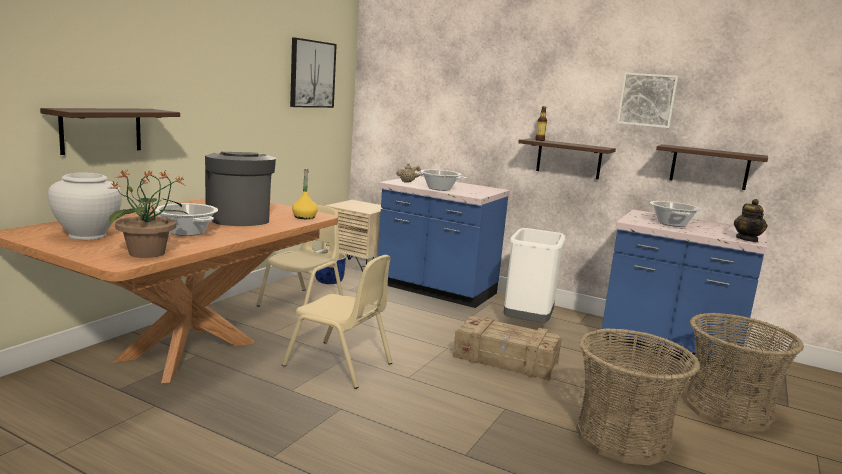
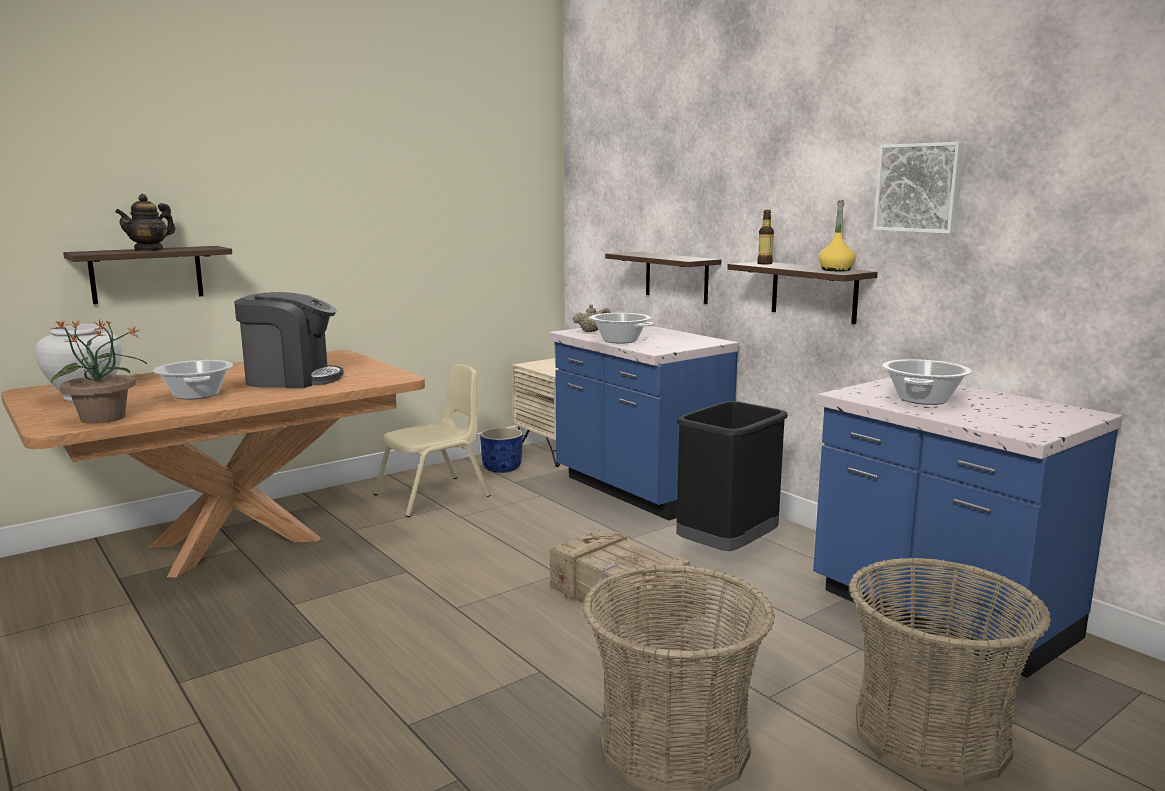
camera: 25 degrees right, 0 degrees up
coffee machine [205,152,276,226] -> coffee machine turned 90 degrees clockwise [234,292,344,388]
beige chair [282,255,392,389] -> none
picture [290,37,337,108] -> none
yellow bottle [292,169,318,219] -> yellow bottle moved to [819,200,856,271]
white trash can [504,228,565,323] -> black trash can [676,401,788,551]
shelf [656,144,768,190] -> shelf moved to [605,252,721,304]
teapot [734,199,767,242] -> teapot moved to [115,194,175,251]

